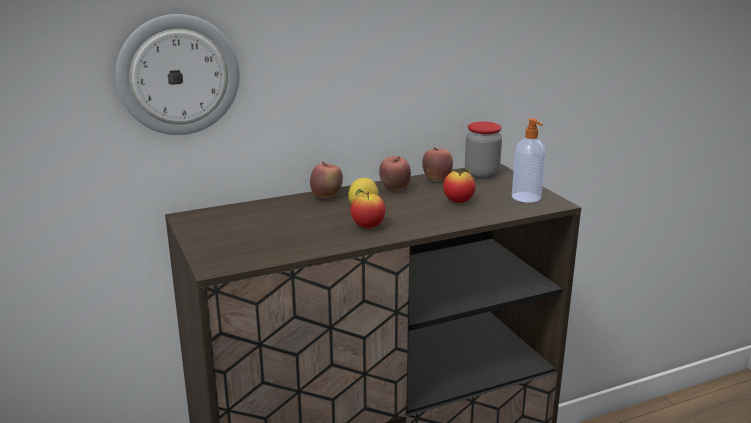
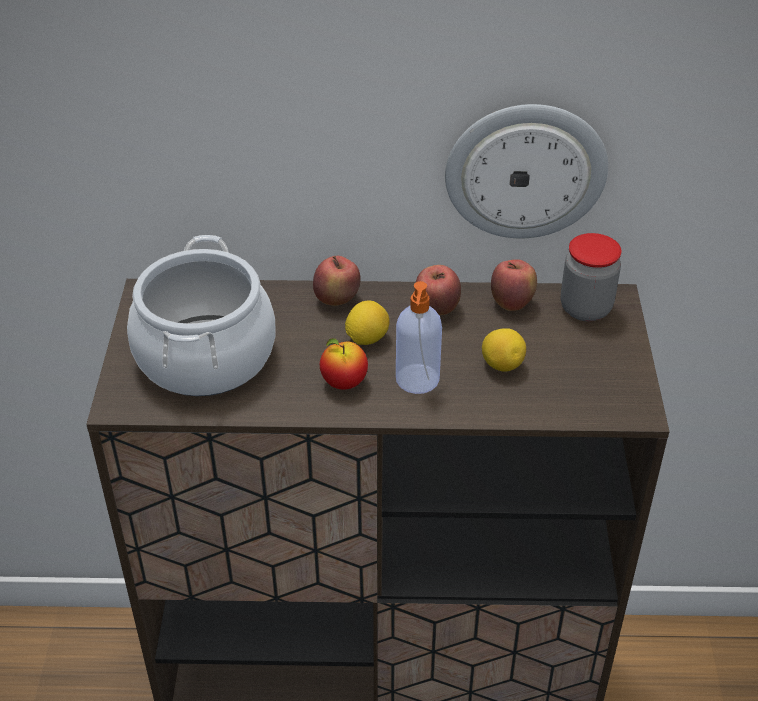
camera: 25 degrees right, 20 degrees up
wall clock [115,14,240,135] -> wall clock moved to [445,104,608,238]
apple [443,168,476,203] -> lemon [482,328,526,372]
soap dispenser [512,118,545,203] -> soap dispenser moved to [396,281,442,394]
none -> cooking pot [127,235,275,396]

